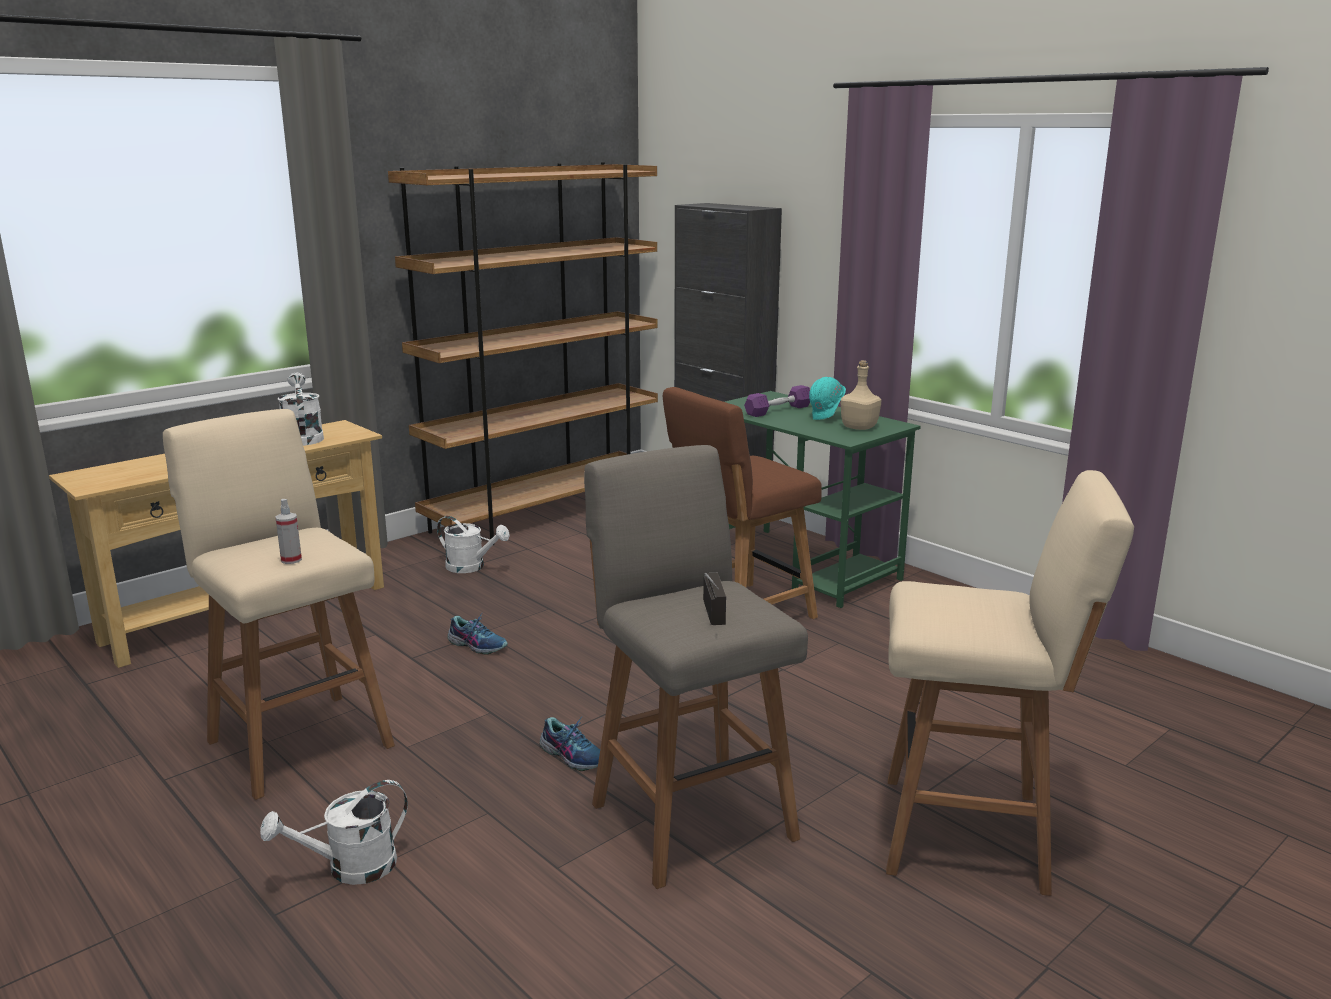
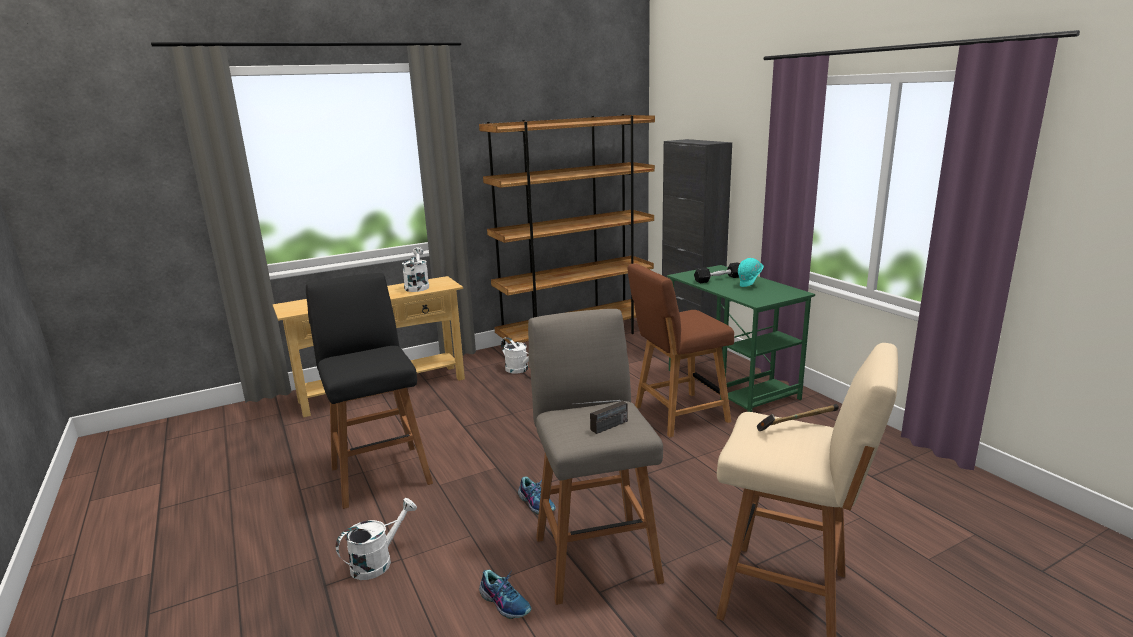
camera: 15 degrees right, 0 degrees up
beige stool [163,409,395,800] -> black stool [306,273,433,509]
white watering can [260,780,408,885] -> white watering can turned 150 degrees clockwise [336,498,417,580]
spray bottle [276,499,302,564] -> none
shoe [447,613,508,655] -> shoe moved to [479,570,532,619]
radio [703,573,726,625] -> radio turned 45 degrees clockwise [572,400,628,434]
purple dumbbell [744,385,810,417] -> black dumbbell [694,262,740,283]
beige bottle [841,360,881,430] -> none
none -> hammer [756,404,839,431]

